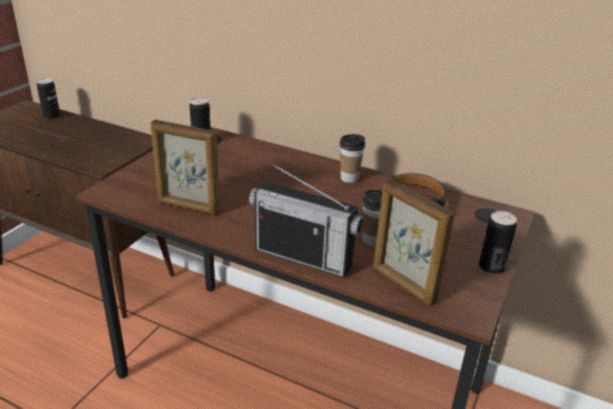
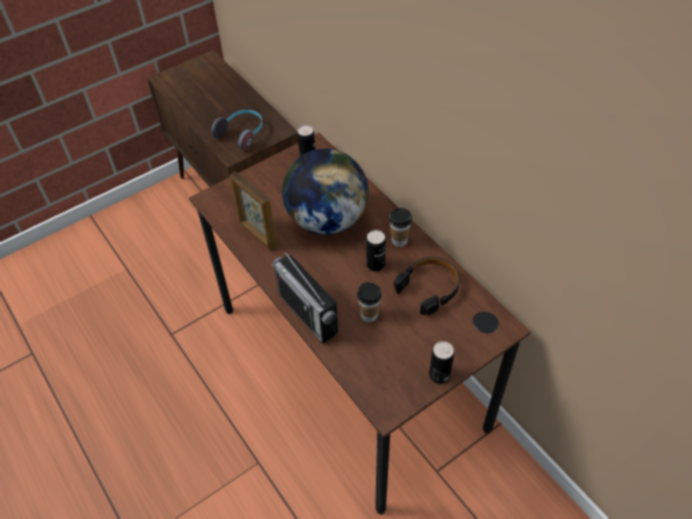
camera: 30 degrees right, 20 degrees up
can [37,78,60,119] -> can moved to [366,230,386,271]
picture frame [373,179,455,307] -> none
none -> headphones [212,110,262,151]
none -> globe [282,148,368,235]

